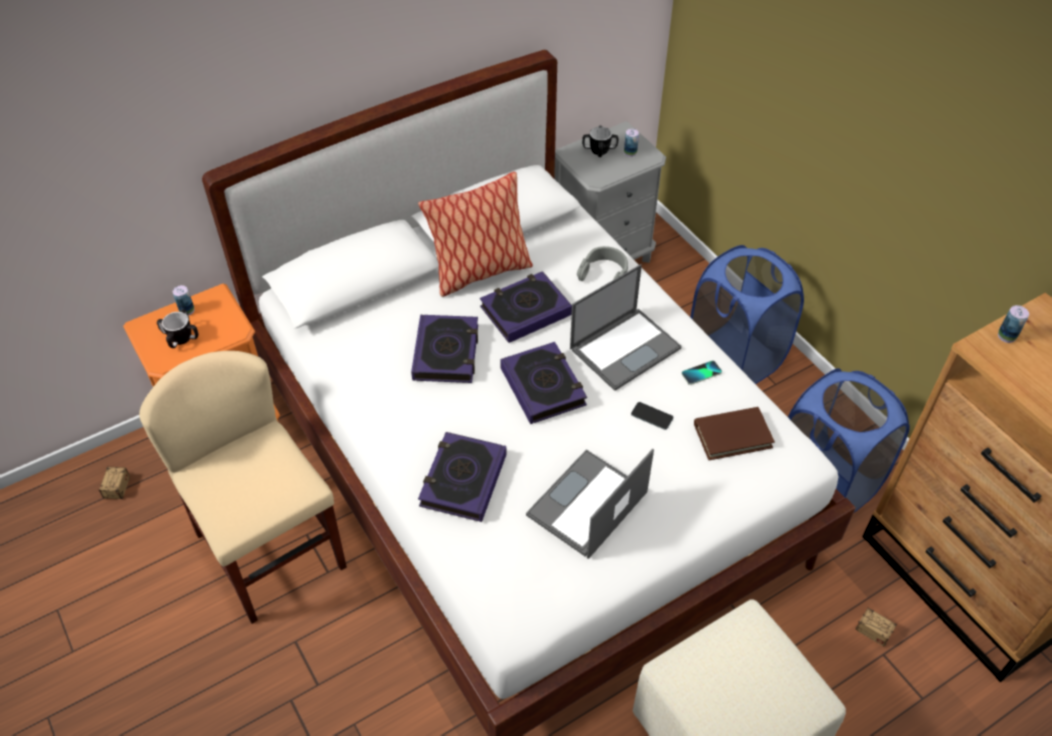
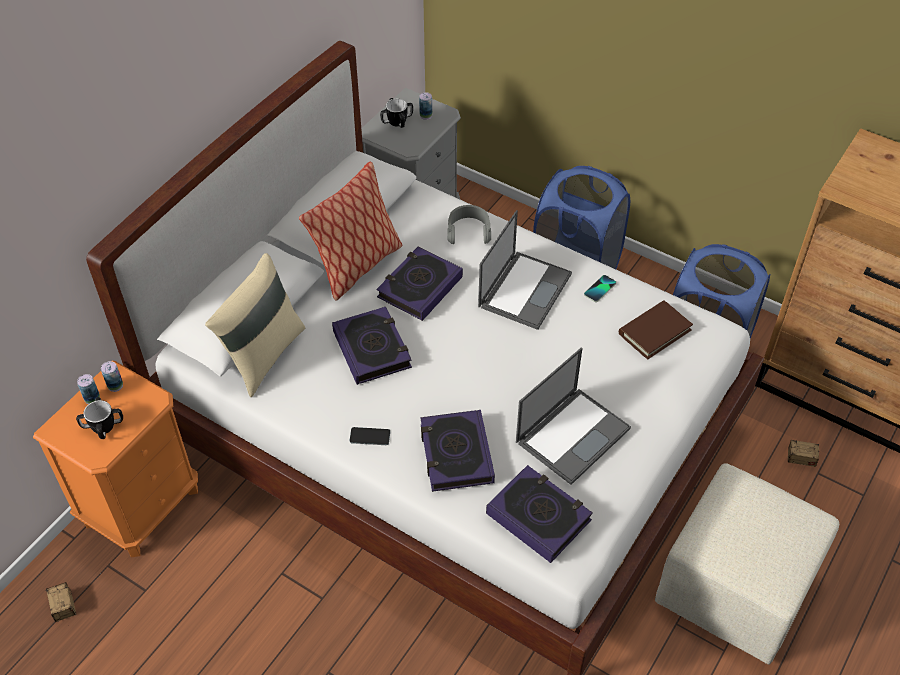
camera: 25 degrees left, 0 degrees up
beige chair [139,351,347,624] -> none
book [500,342,587,424] -> book moved to [486,465,593,563]
laptop [526,449,654,559] -> laptop turned 150 degrees counterclockwise [516,347,631,485]
phone [631,402,673,430] -> phone moved to [349,427,390,445]
can [998,305,1029,343] -> can moved to [101,361,123,392]
none -> beige pillow [205,253,306,397]

